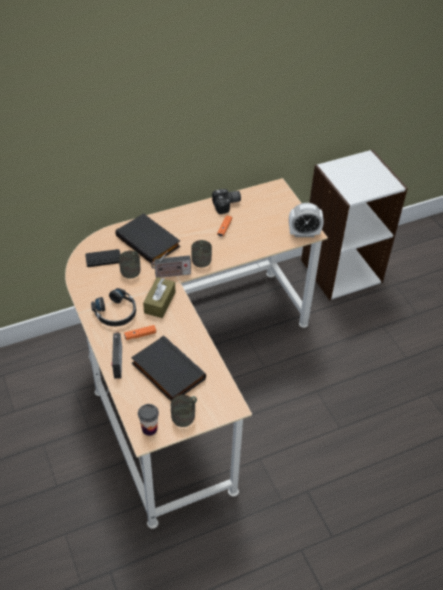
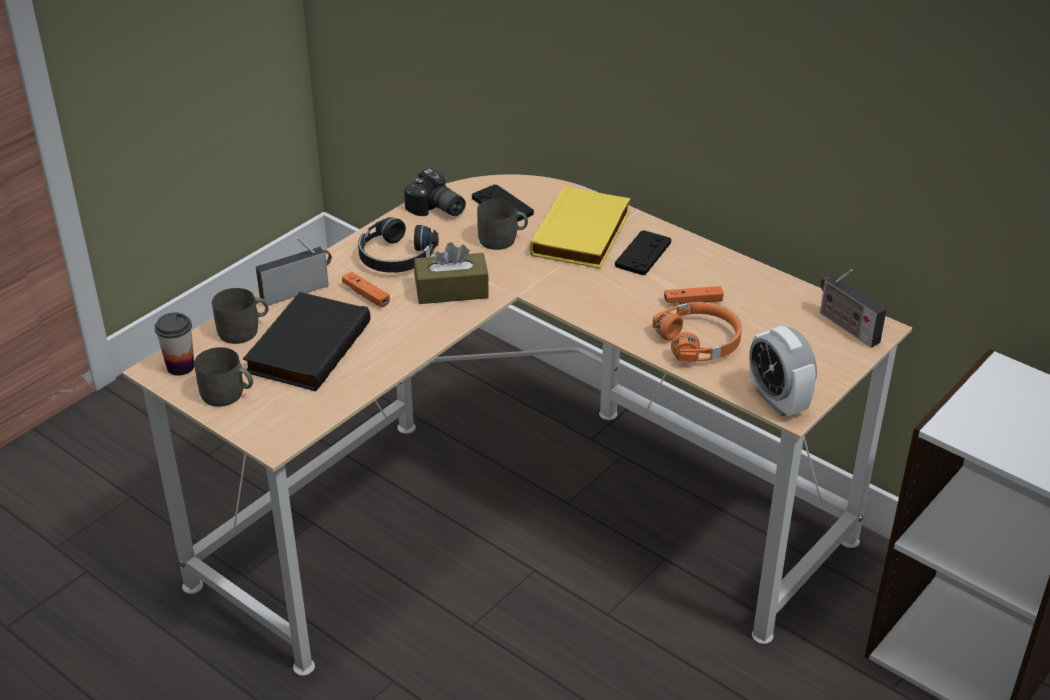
camera: 65 degrees right, 10 degrees down
black book [115,213,181,265] -> yellow book [530,186,630,269]
radio [151,251,191,278] -> radio moved to [820,269,887,348]
grey mug [191,240,212,268] -> grey mug moved to [212,288,269,344]
camera [212,189,241,214] -> camera moved to [404,168,466,216]
none -> black game controller [615,230,671,275]
none -> orange headphones [653,302,742,362]

